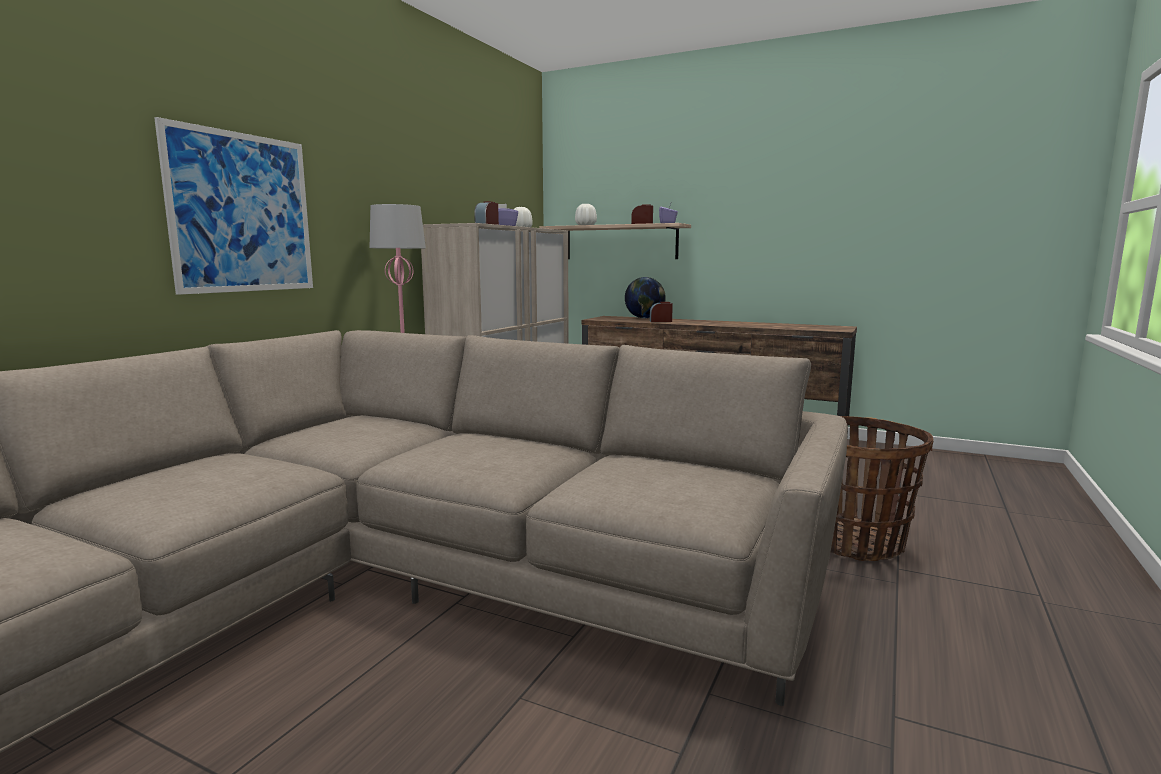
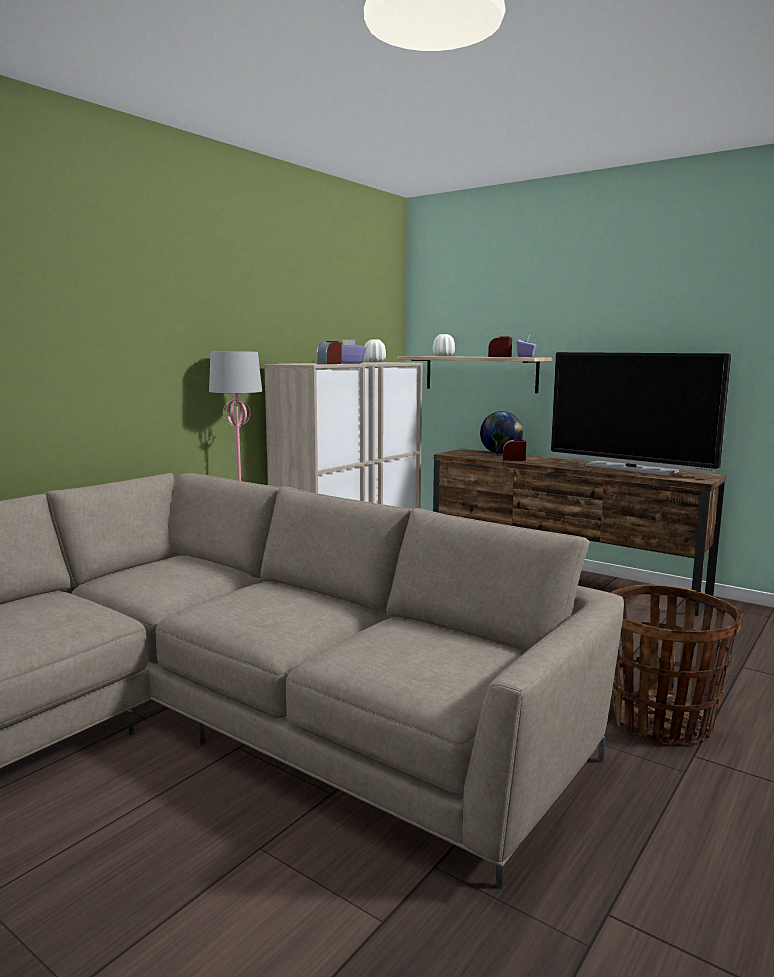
camera: 10 degrees right, 0 degrees up
picture [154,117,313,295] -> none
none -> television [551,352,731,476]

